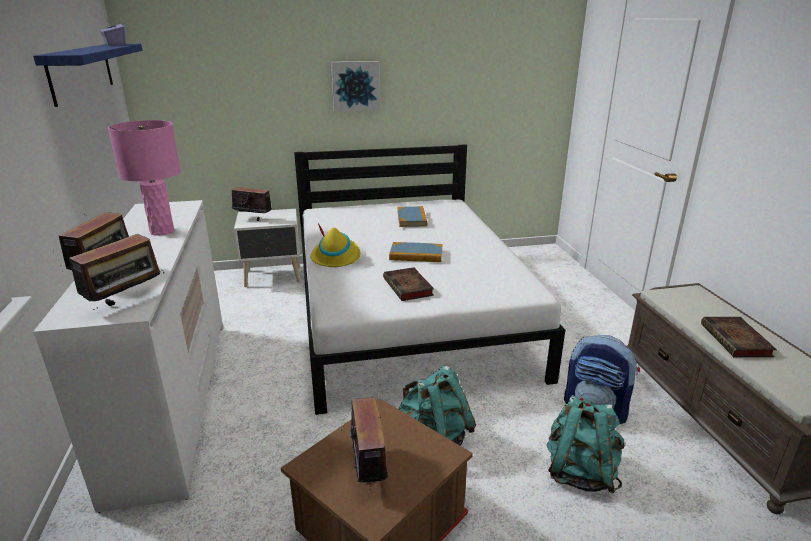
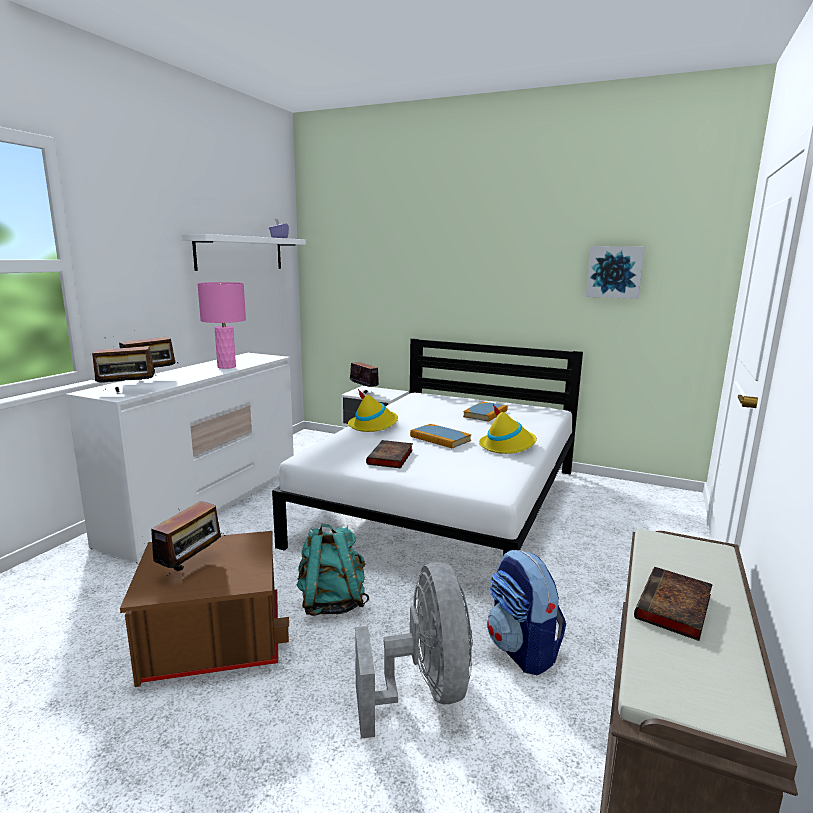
camera: 35 degrees right, 10 degrees down
blue shelf [33,44,142,107] -> white shelf [182,234,306,271]
picture [331,61,380,112] -> picture moved to [586,246,645,299]
turquoise backpack [546,395,625,494] -> grey fan [355,562,473,739]
none -> yellow hat [479,404,537,454]

